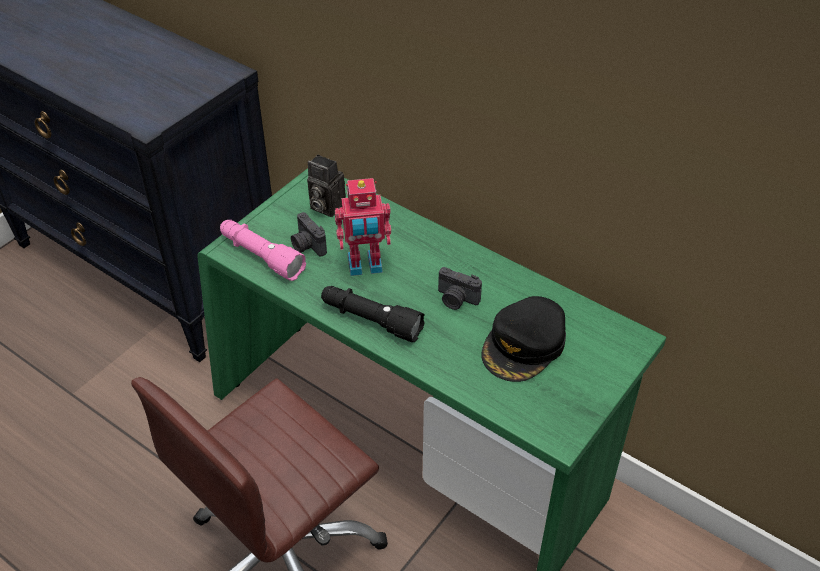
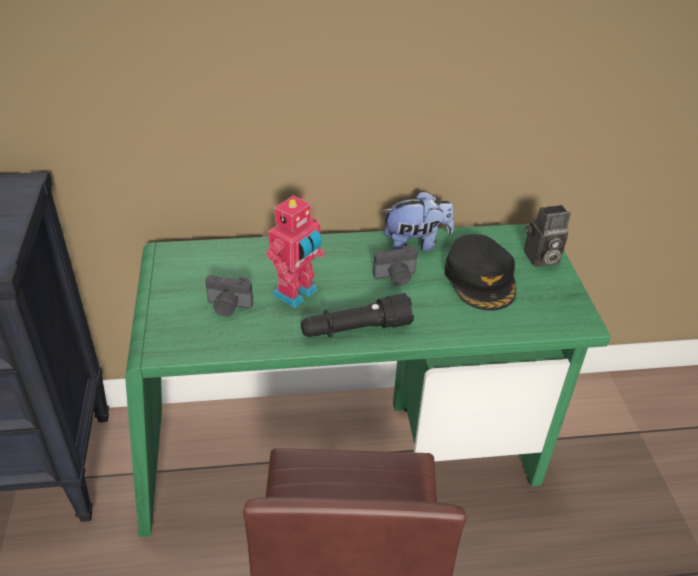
camera: 45 degrees left, 5 degrees down
pink flashlight [220,220,306,281] -> none
camera [307,155,346,217] -> camera moved to [524,205,571,267]
none -> plush toy [383,191,454,251]

